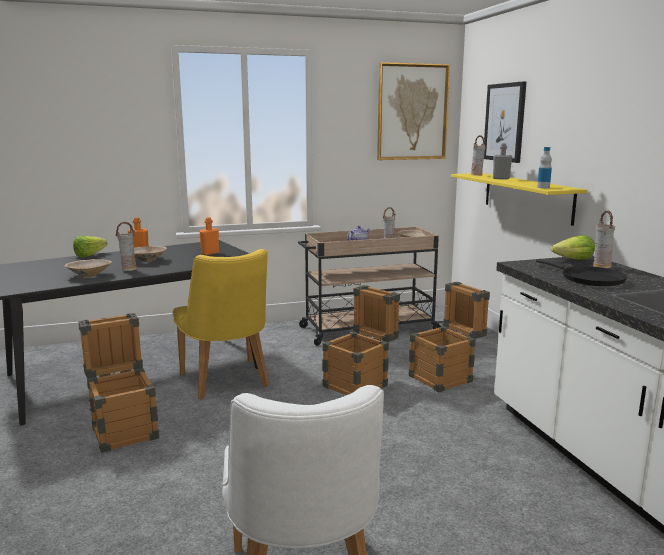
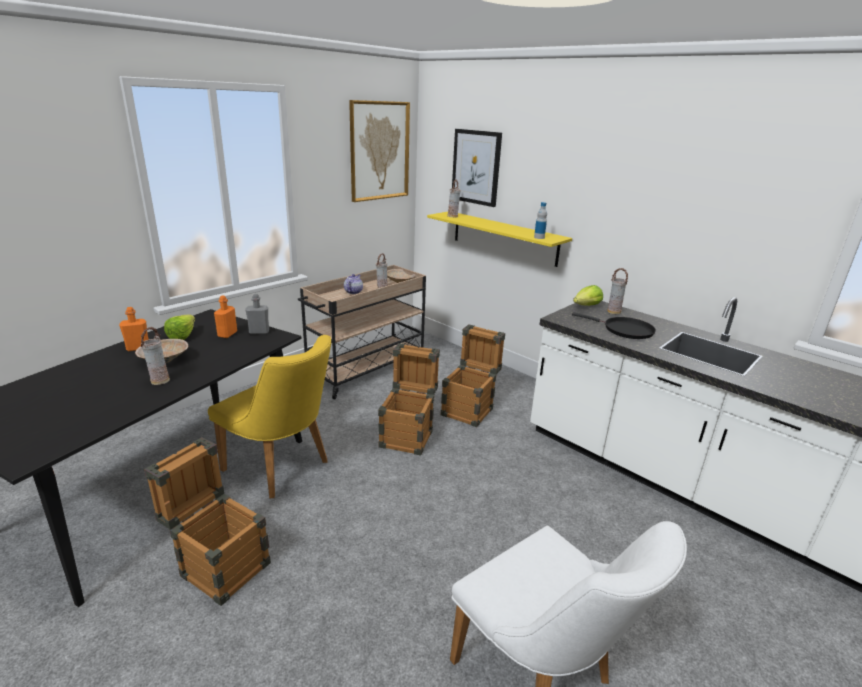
camera: 30 degrees left, 10 degrees up
beige bowl [65,259,112,277] -> none
lettuce [73,236,107,257] -> lettuce moved to [164,315,195,340]
grey bottle [493,143,512,179] -> grey bottle moved to [245,294,269,334]

